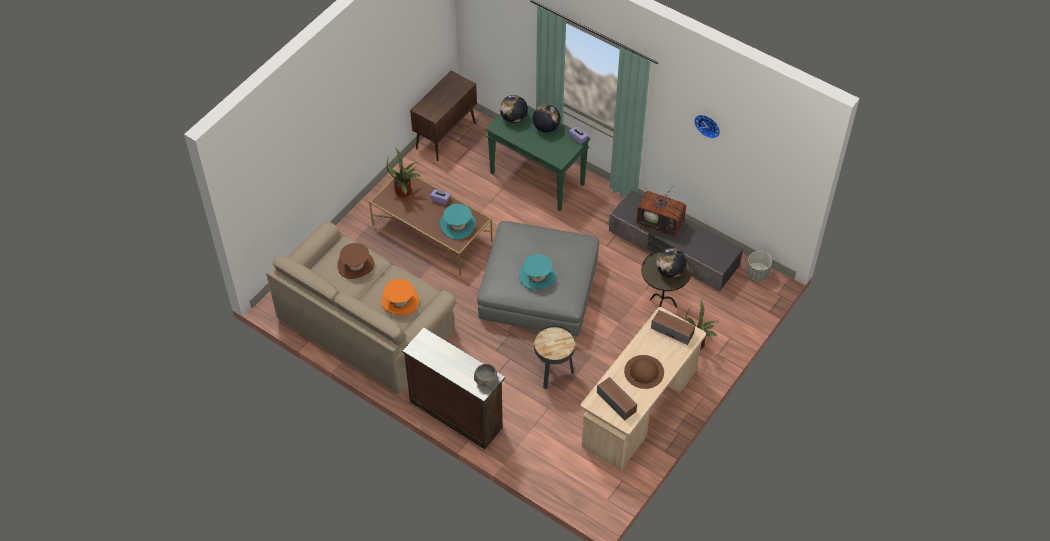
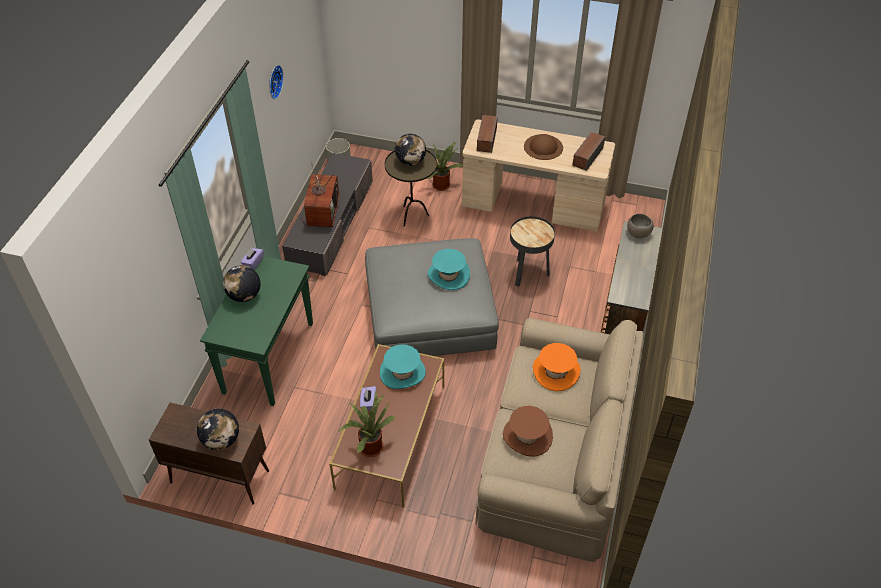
camera: 110 degrees left, 5 degrees down
globe [500,95,528,123] -> globe moved to [197,409,239,450]

